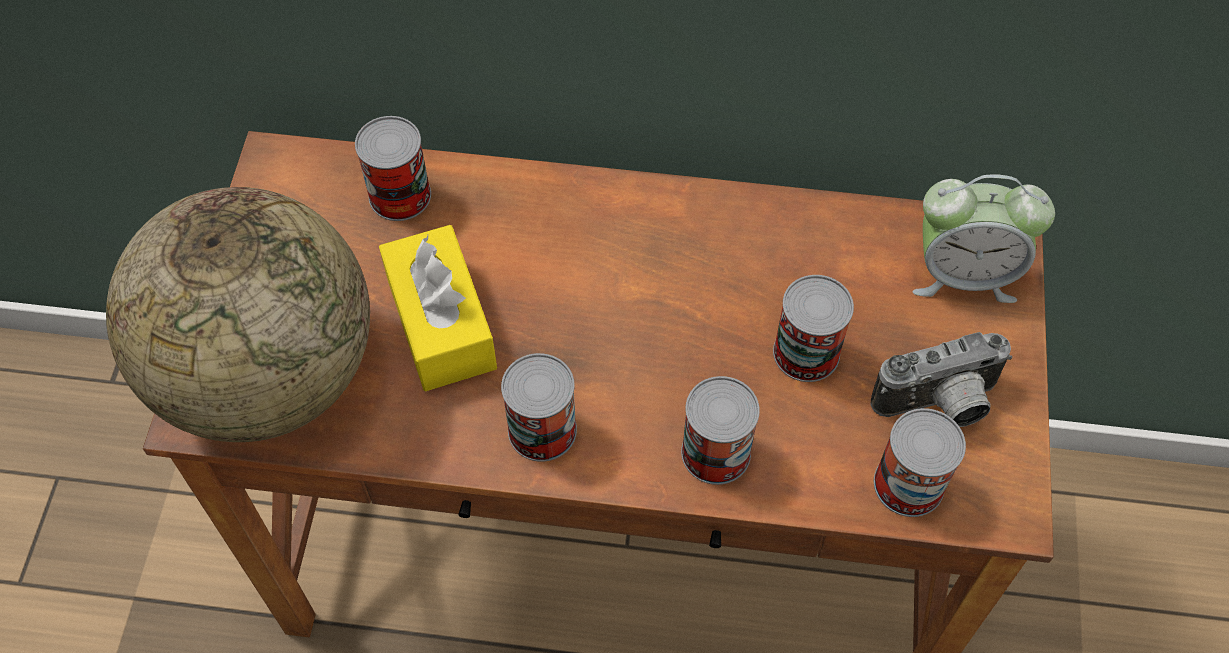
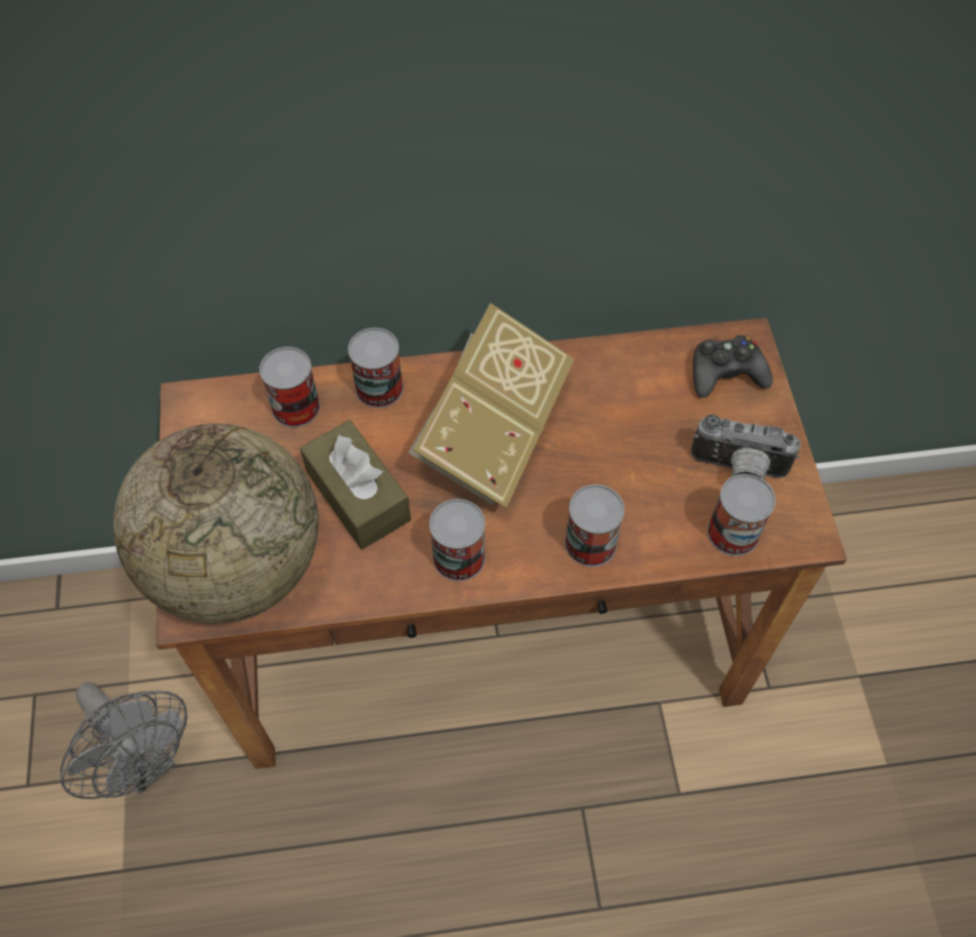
camera: 15 degrees left, 0 degrees up
yellow tissue box [379,225,497,391] -> brown tissue box [300,420,411,550]
can [773,275,854,382] -> can moved to [348,328,403,408]
camera [871,332,1012,427] -> camera turned 45 degrees clockwise [691,414,801,480]
alarm clock [913,175,1055,303] -> black game controller [693,335,773,398]
none -> grey fan [60,682,187,799]
none -> book [408,303,574,508]

